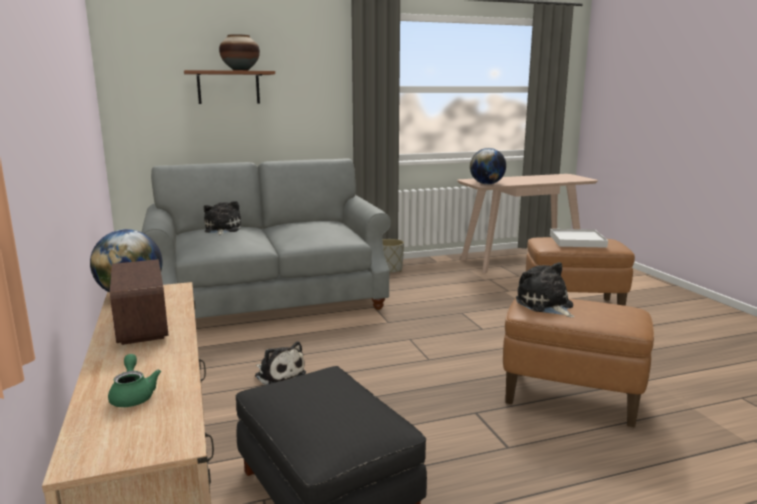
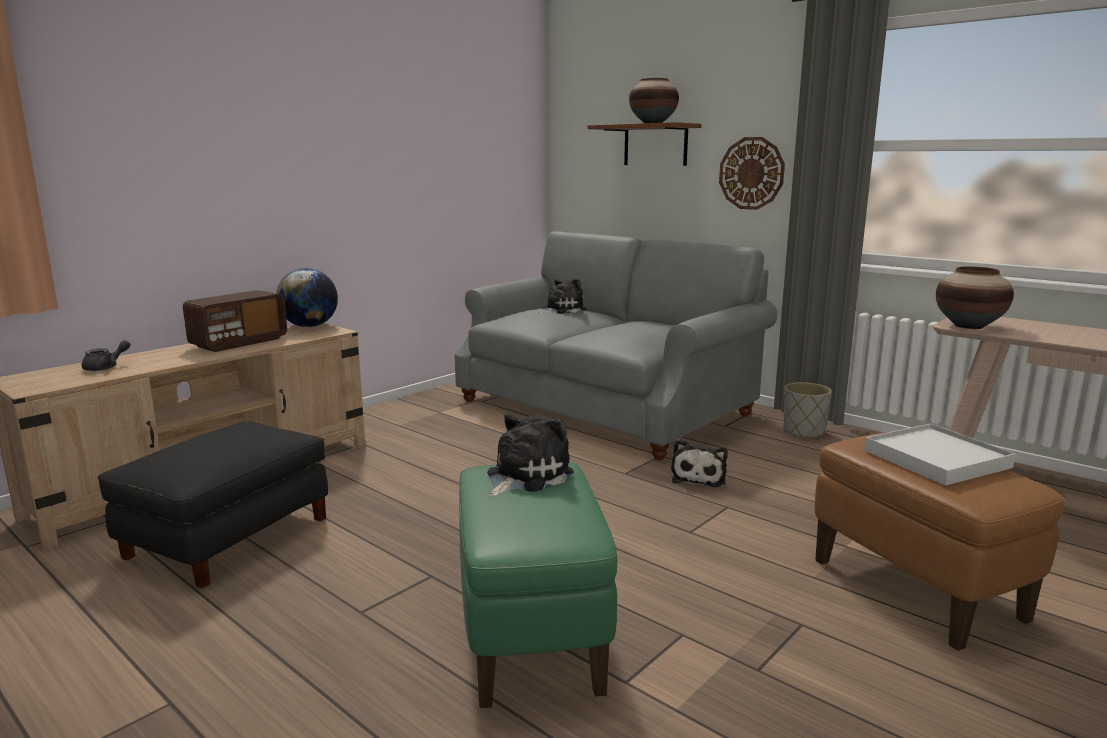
camera: 60 degrees right, 0 degrees up
green teapot [108,354,161,407] -> grey teapot [82,340,131,371]
plush toy [255,341,306,385] -> plush toy moved to [671,439,728,487]
globe [470,148,506,185] -> vase [936,267,1014,329]
brown ottoman [503,298,654,428] -> green ottoman [459,462,617,708]
none -> wall clock [719,137,785,210]

